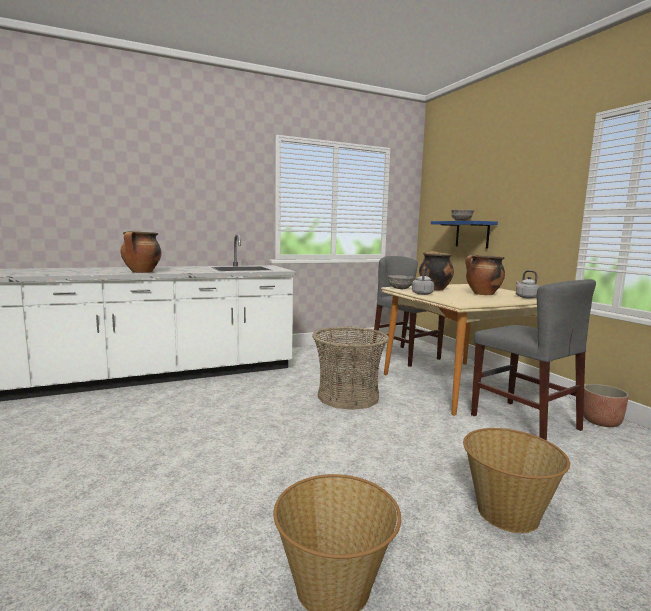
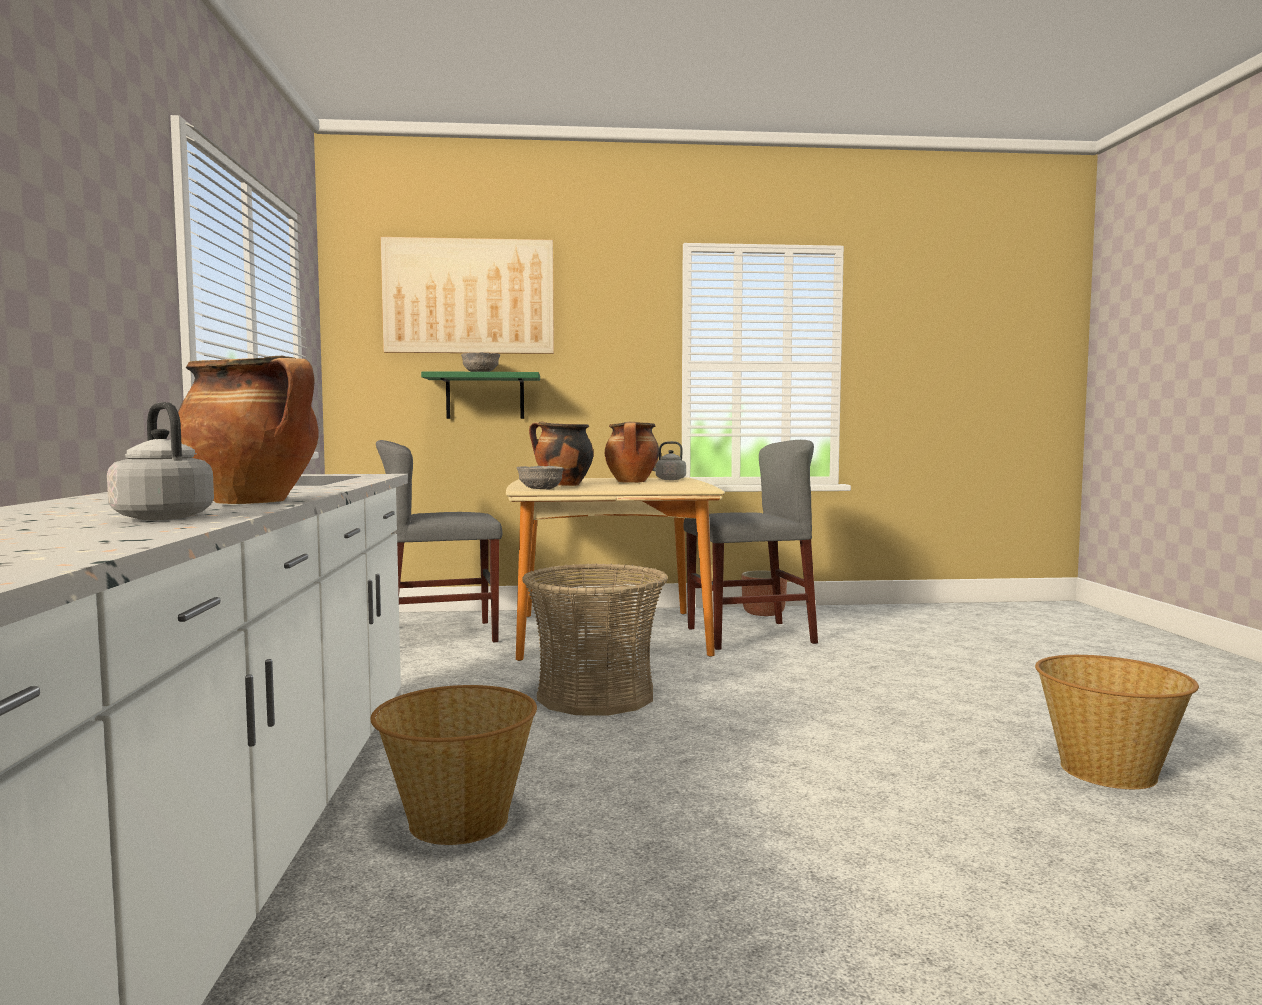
camera: 70 degrees left, 5 degrees down
grey kettle [412,267,434,295] -> grey kettle moved to [107,402,214,520]
blue shelf [431,221,498,248] -> green shelf [421,371,540,419]
basket [463,428,570,533] -> basket moved to [371,685,537,845]
none -> picture [381,237,554,354]

